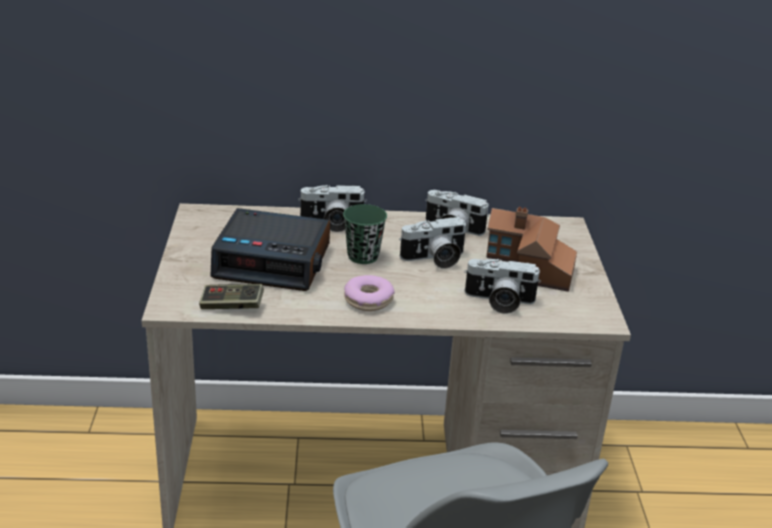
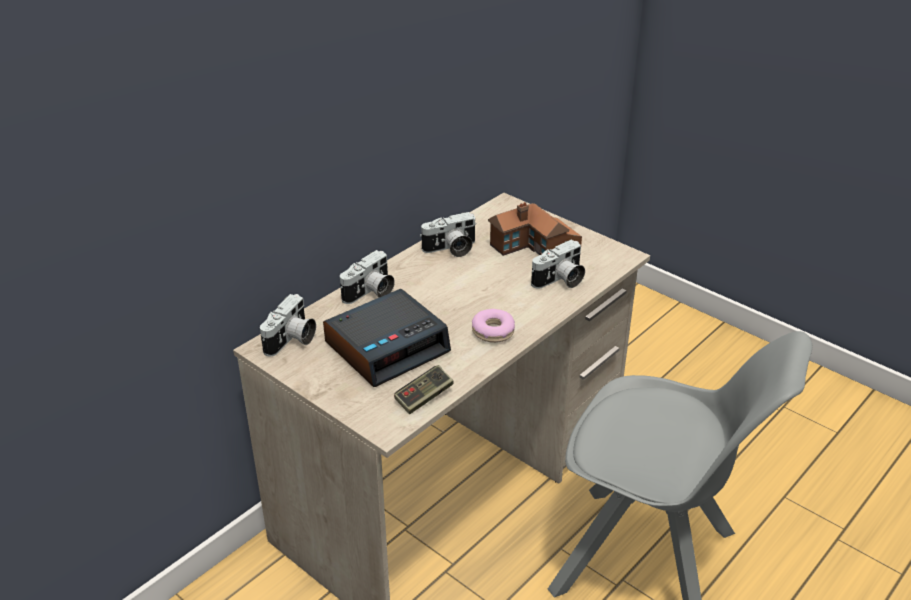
camera: 45 degrees left, 5 degrees up
green cup [343,204,387,264] -> none
camera [399,217,467,269] -> camera moved to [260,294,316,357]

